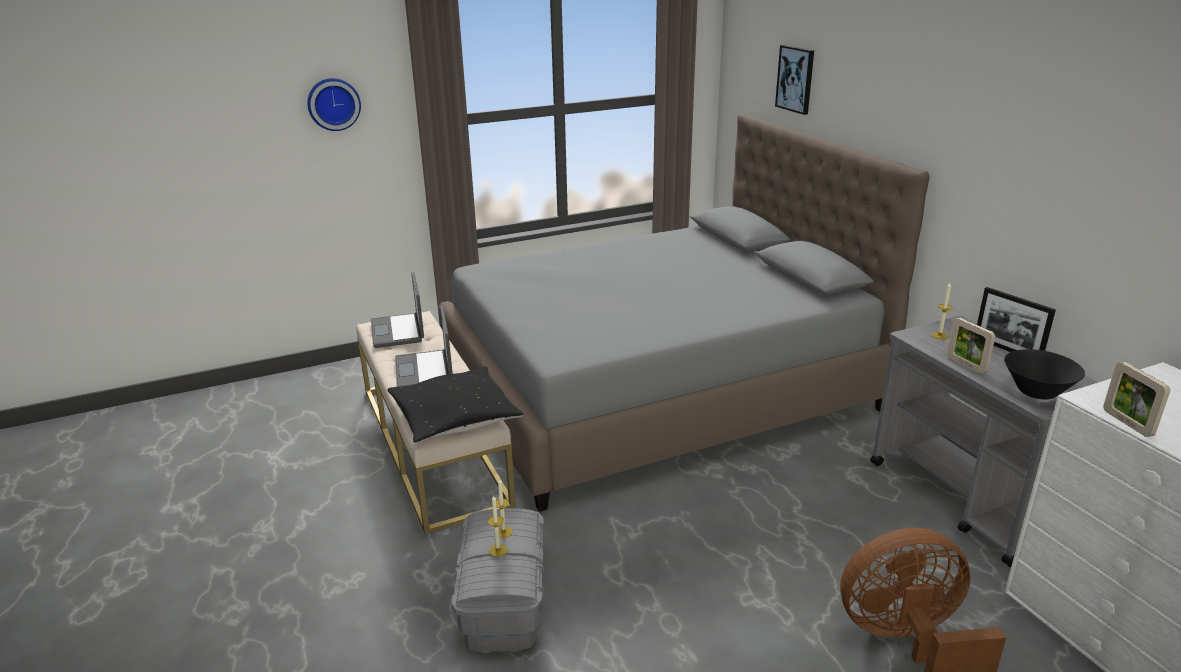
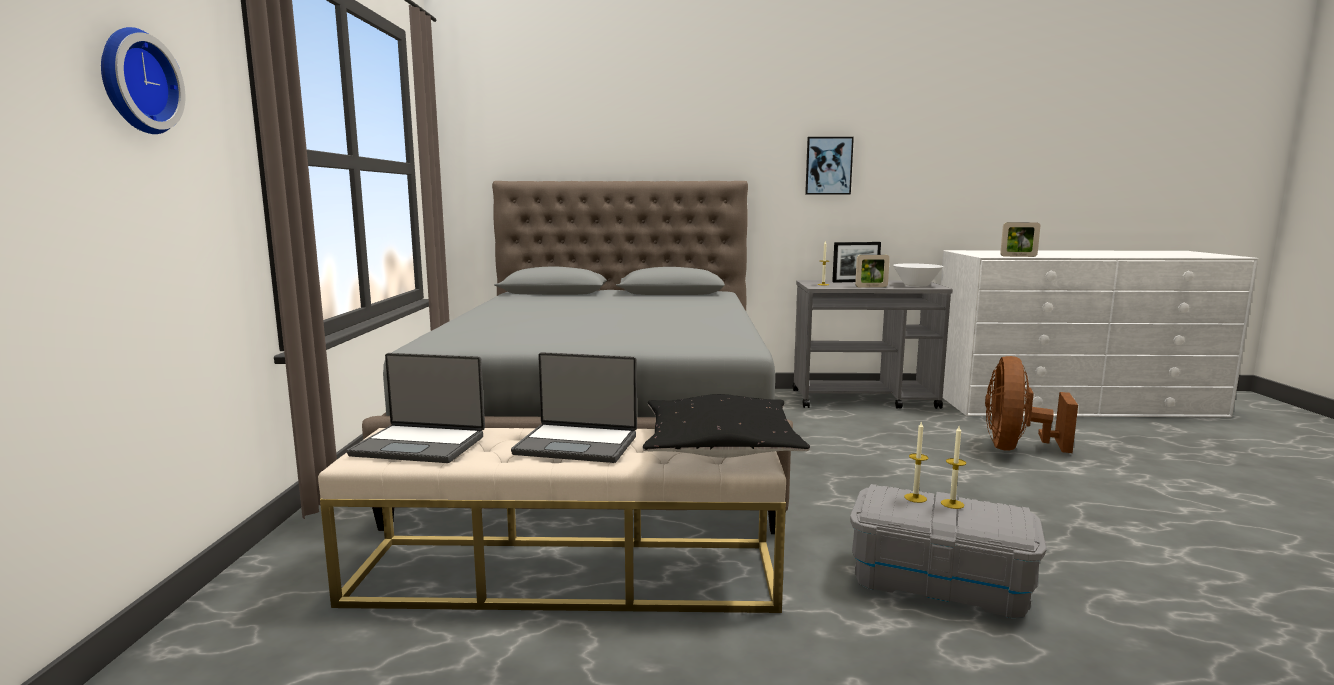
camera: 65 degrees left, 15 degrees down
picture [775,45,814,115] -> picture moved to [805,137,854,195]
black bowl [1004,349,1085,399] -> white bowl [893,264,943,287]

